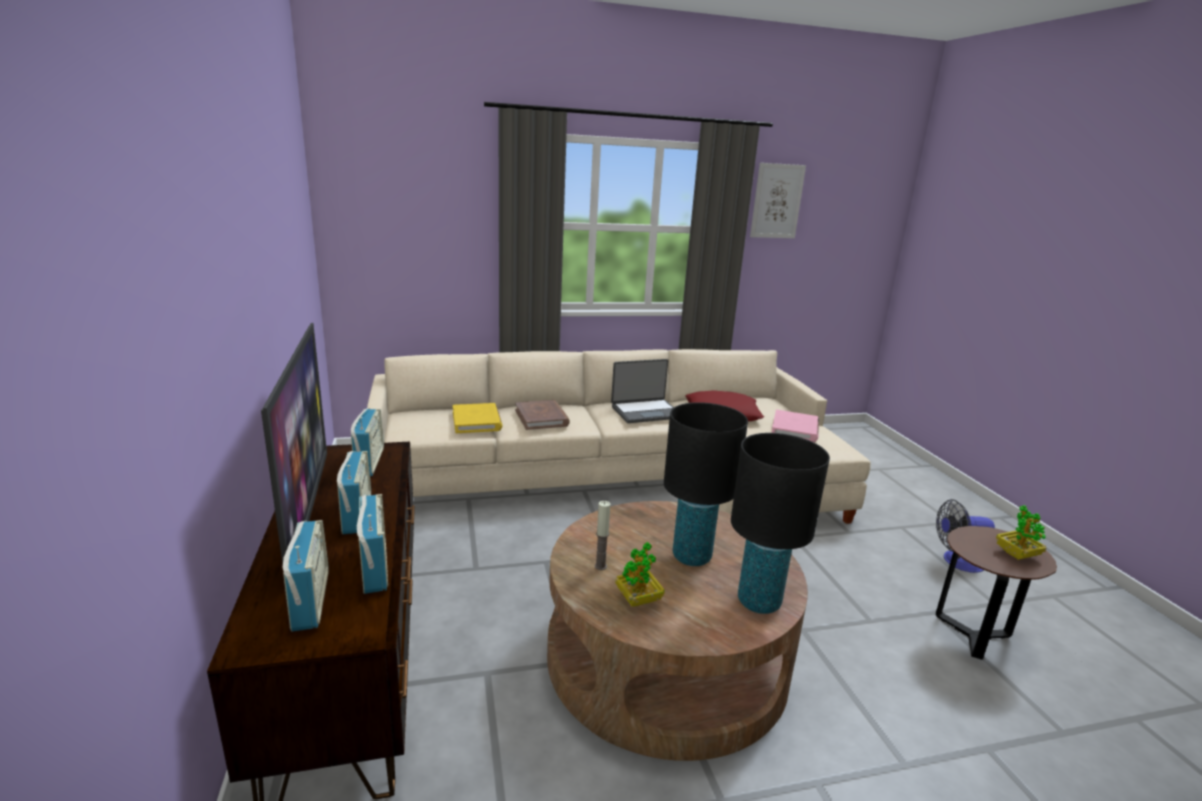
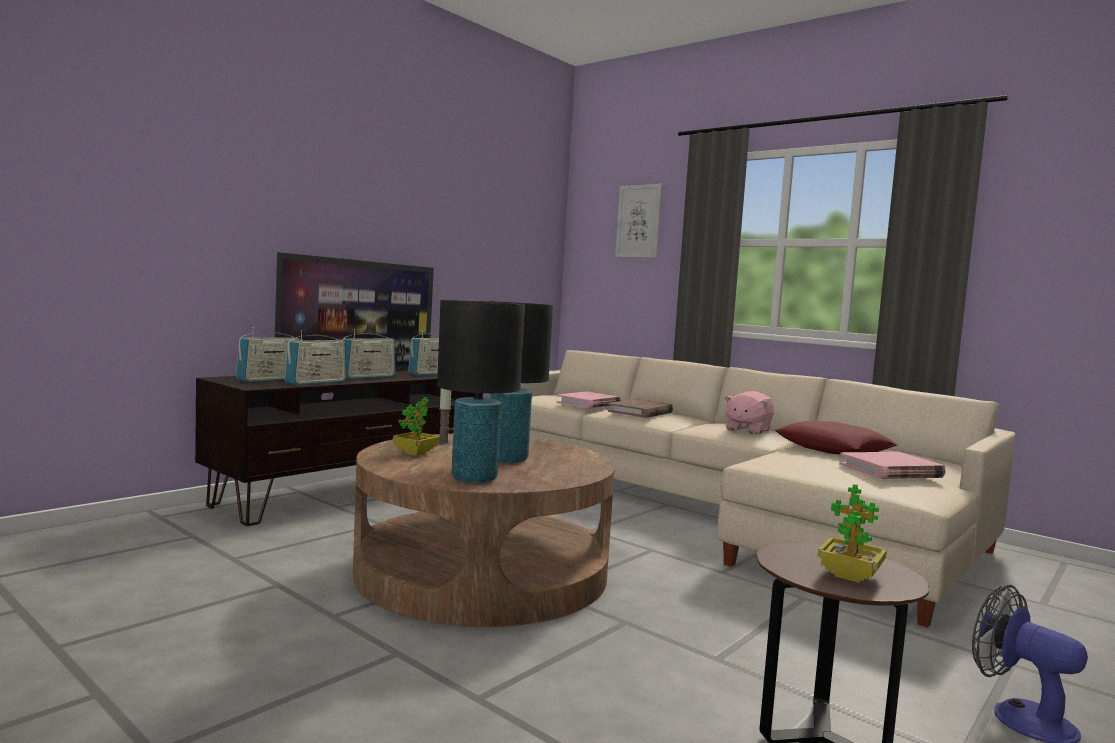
camera: 55 degrees right, 15 degrees down
yellow book [453,403,502,433] -> pink book [557,391,621,409]
laptop [611,359,674,423] -> pink plush toy [724,391,774,434]
picture [750,163,806,238] -> picture moved to [615,184,662,258]

